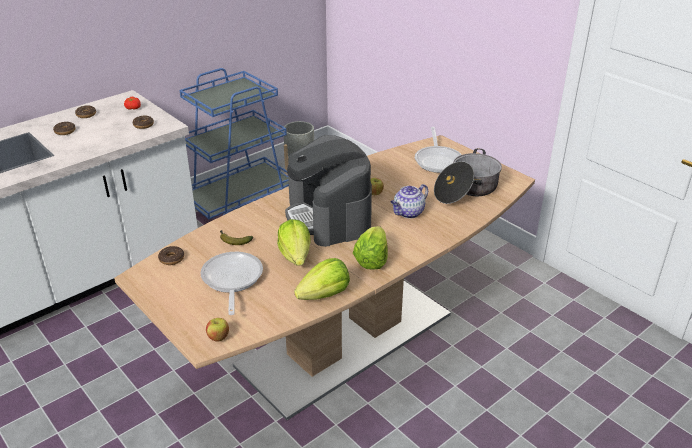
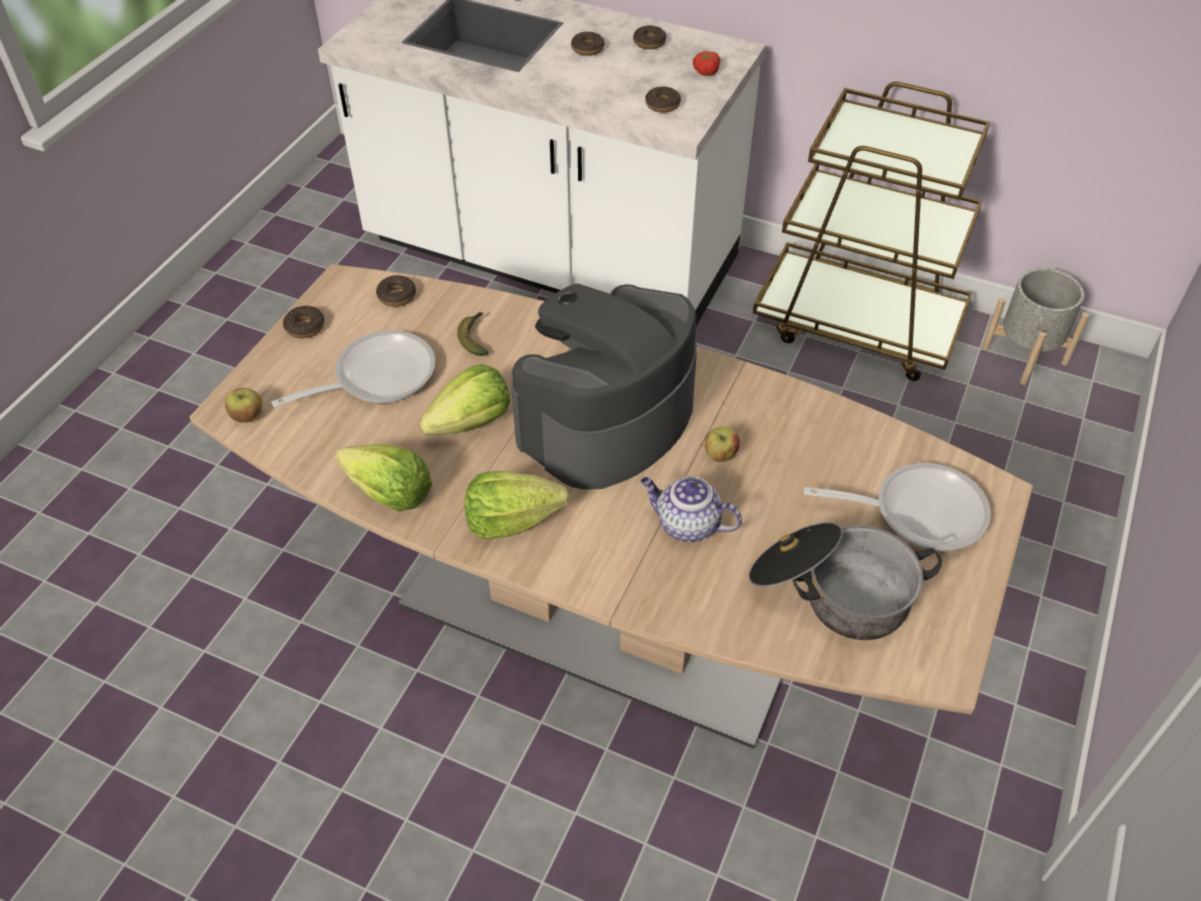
camera: 65 degrees right, 15 degrees up
blue cart [180,68,289,219] -> brown cart [753,82,990,381]
frying pan [415,127,462,173] -> frying pan turned 150 degrees counterclockwise [804,463,991,551]
none -> donut [283,306,325,338]

